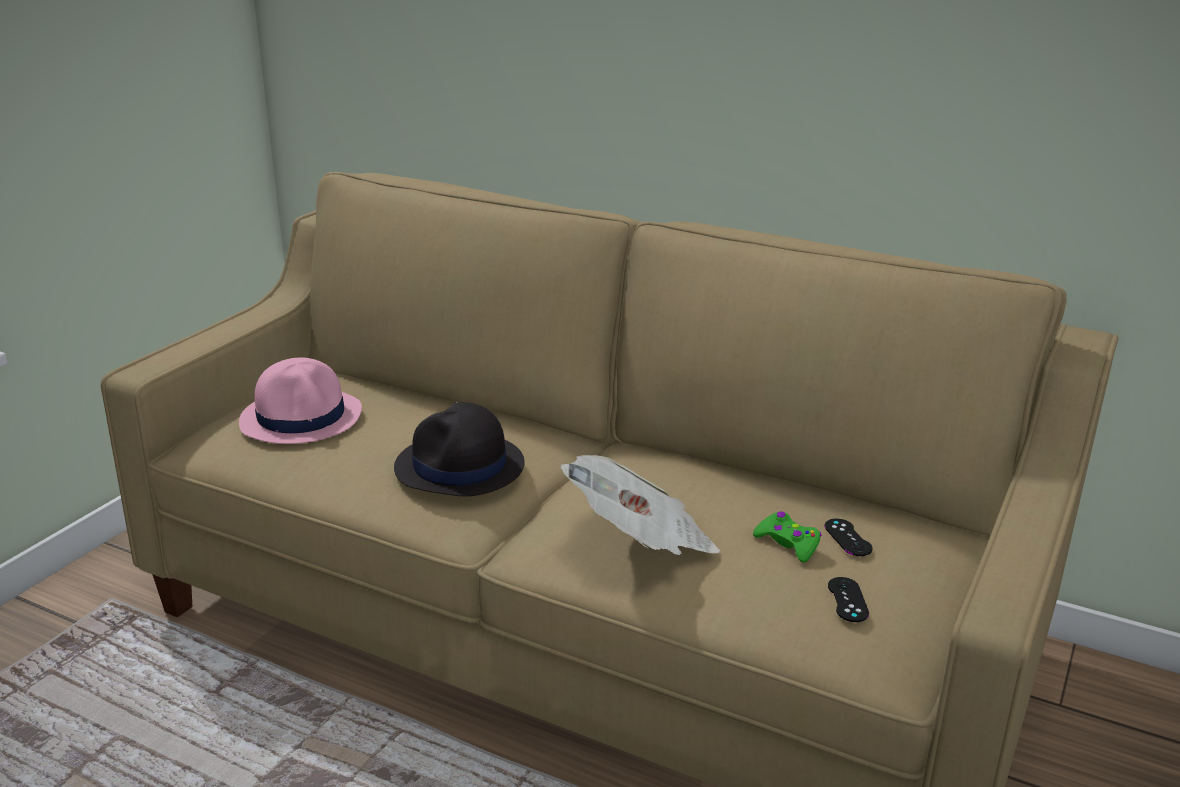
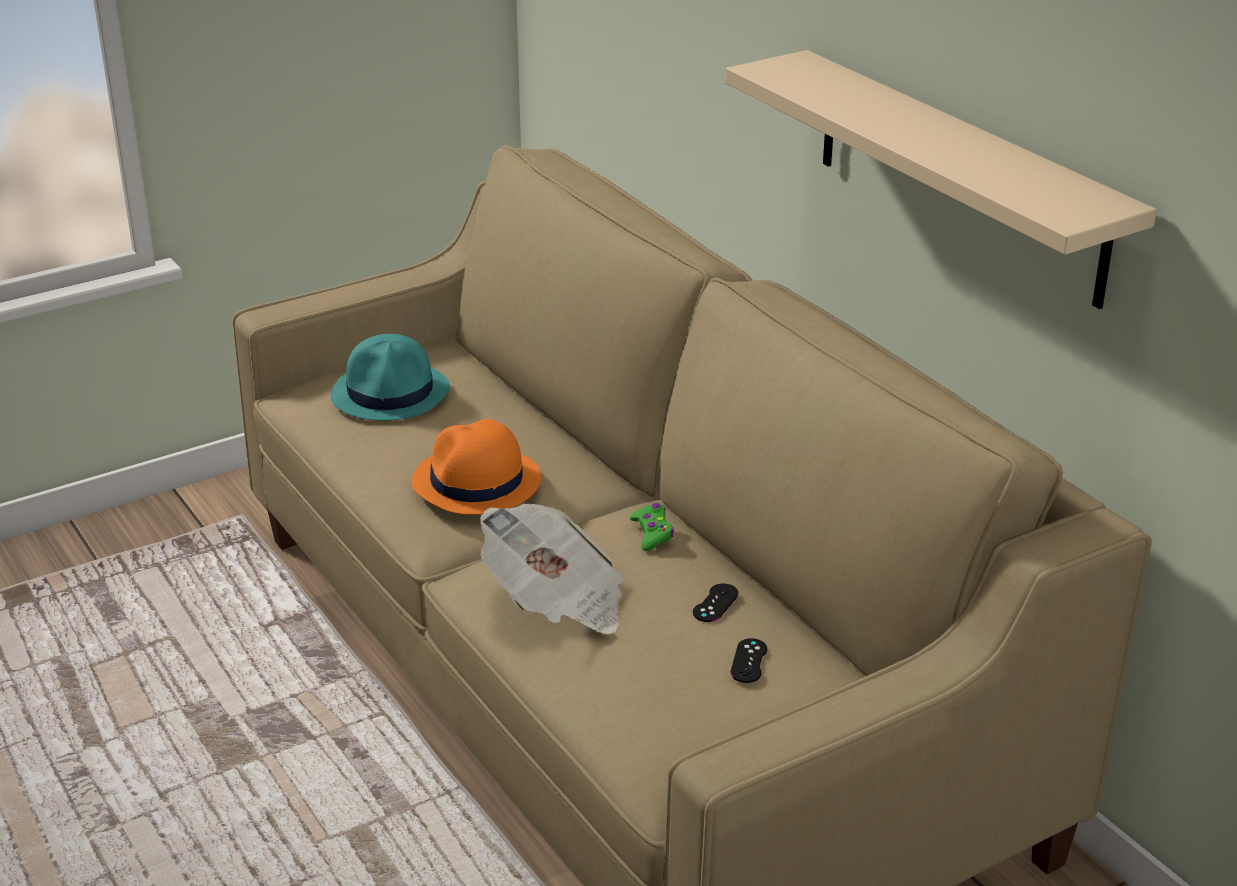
camera: 30 degrees right, 5 degrees up
pink hat [239,357,362,444] -> turquoise hat [330,334,450,421]
black hat [394,402,525,496] -> orange hat [412,419,541,515]
green game controller [753,511,822,563] -> green game controller moved to [630,503,674,551]
black game controller [828,577,869,622] -> black game controller moved to [693,583,738,622]
none -> beige shelf [725,50,1157,309]

